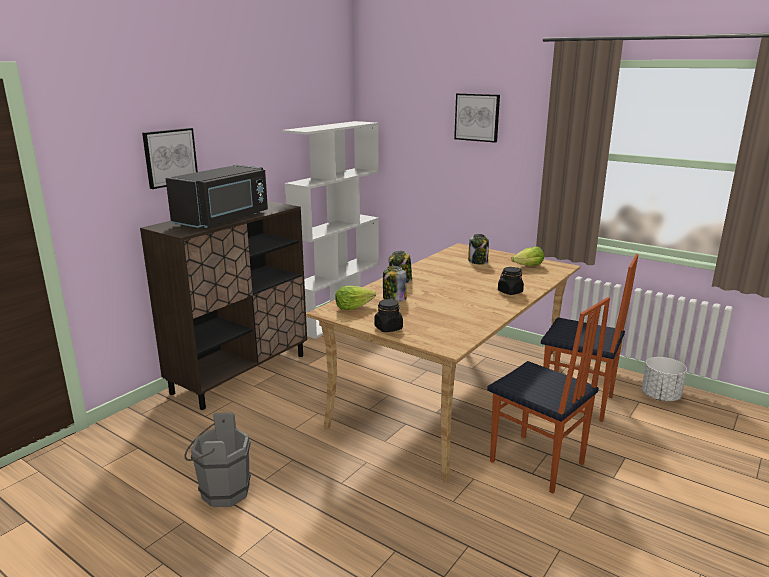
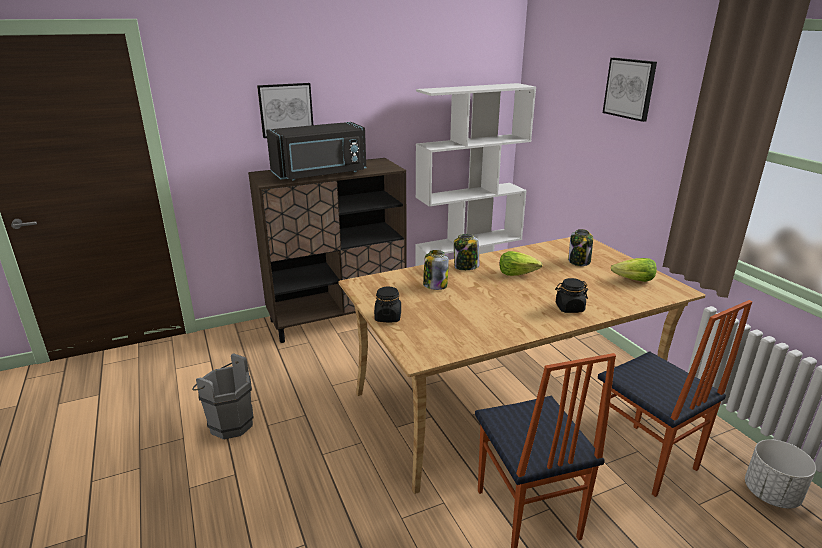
camera: 30 degrees right, 5 degrees up
lettuce [335,286,376,310] -> lettuce moved to [499,251,542,276]

